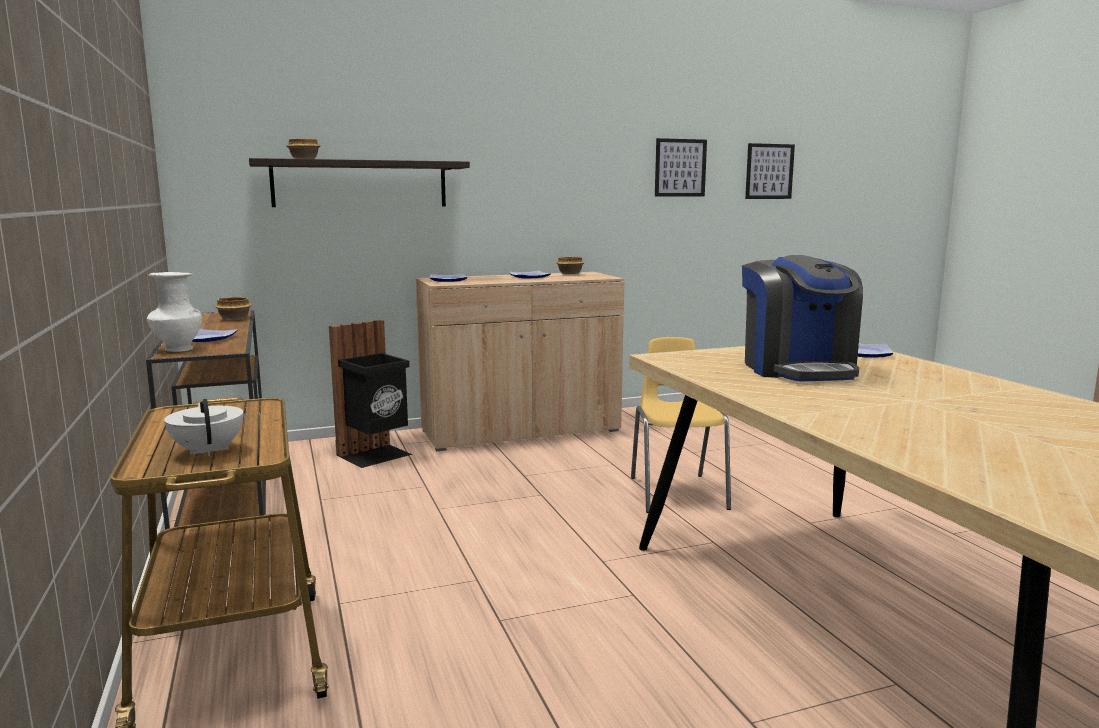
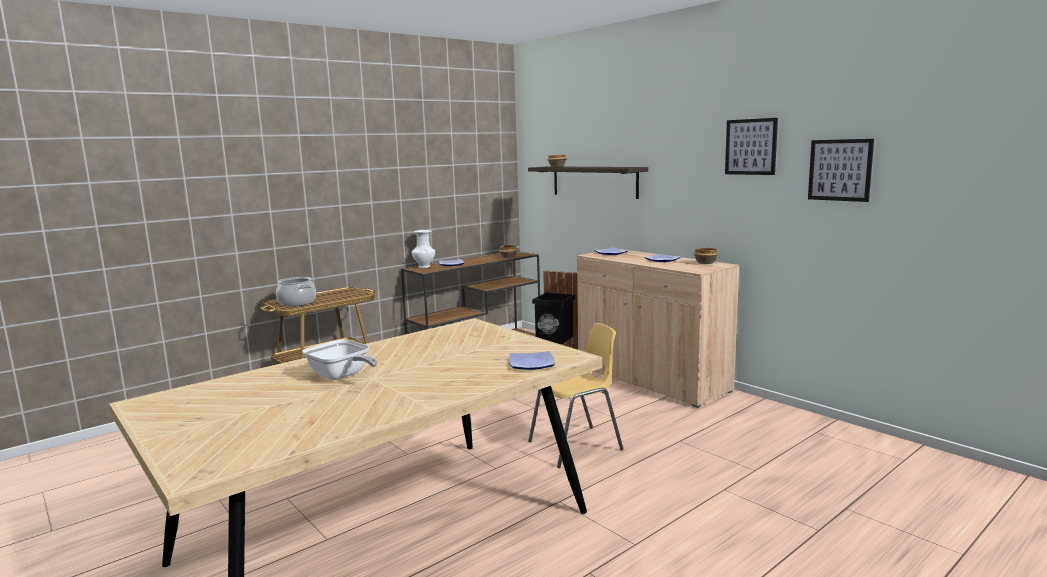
camera: 70 degrees right, 0 degrees up
white teapot [164,399,243,457] -> cooking pot [276,277,316,306]
coffee machine [742,255,863,381] -> none
picture [745,143,795,199] -> picture moved to [725,118,778,175]
none -> frying pan [302,339,378,380]

